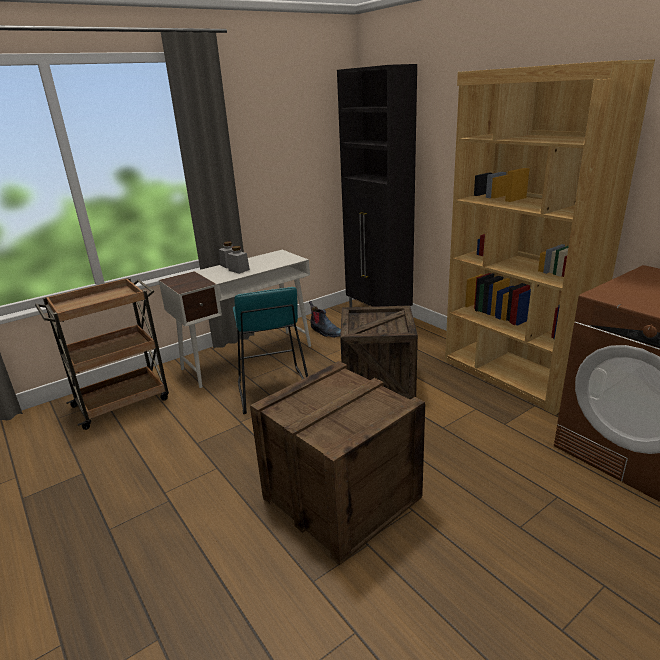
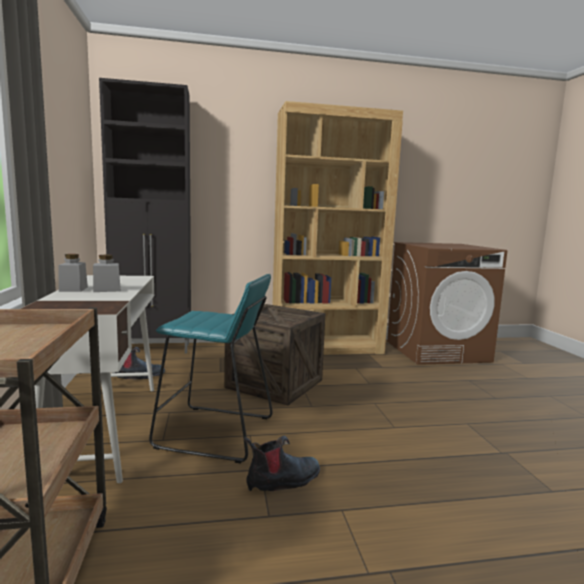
camera: 65 degrees left, 15 degrees down
crate [250,361,425,565] -> none
none -> boot [245,436,320,491]

